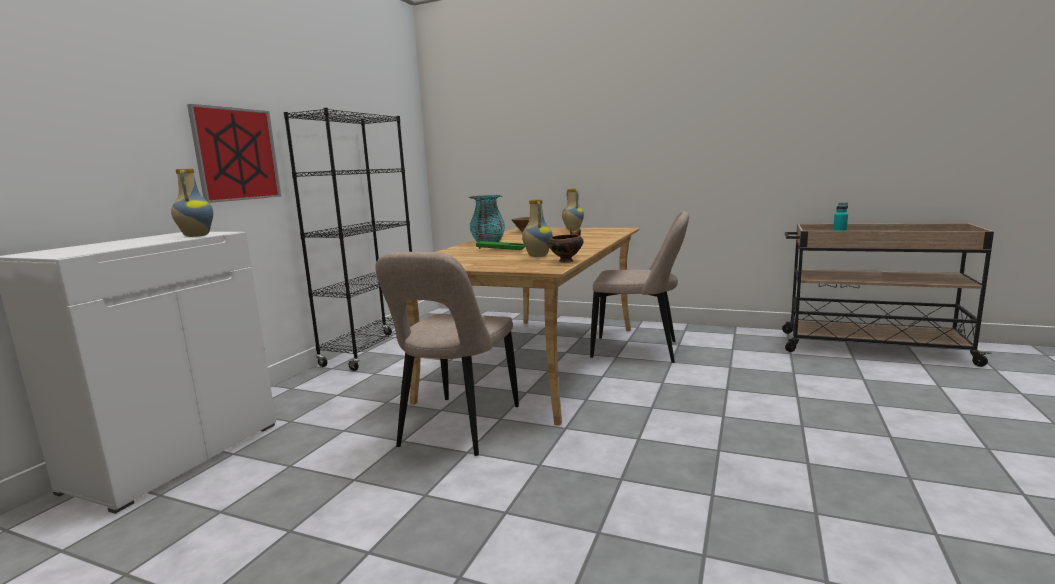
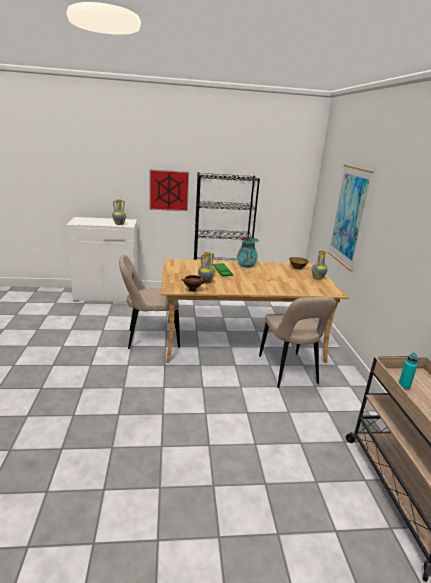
camera: 60 degrees right, 10 degrees up
none -> picture [328,164,374,272]

